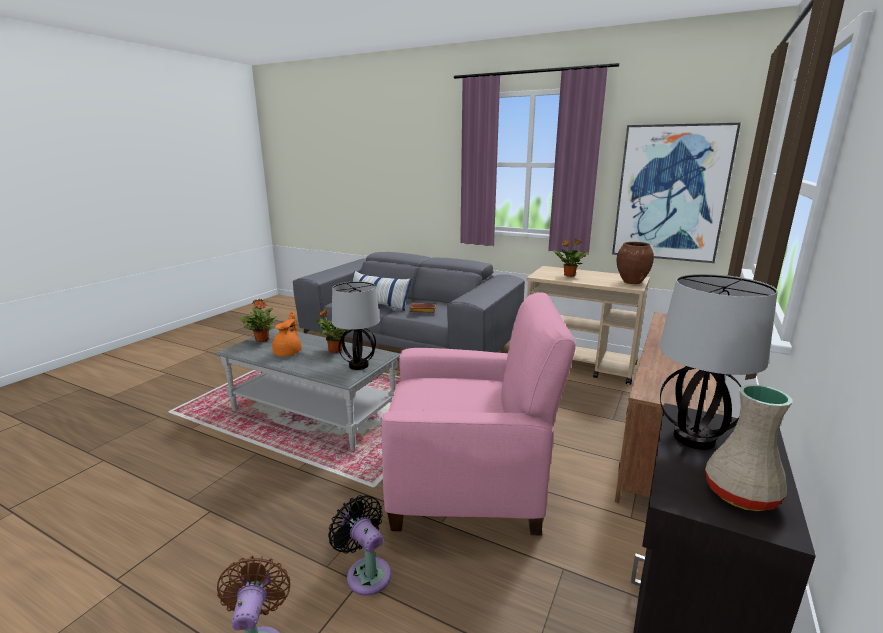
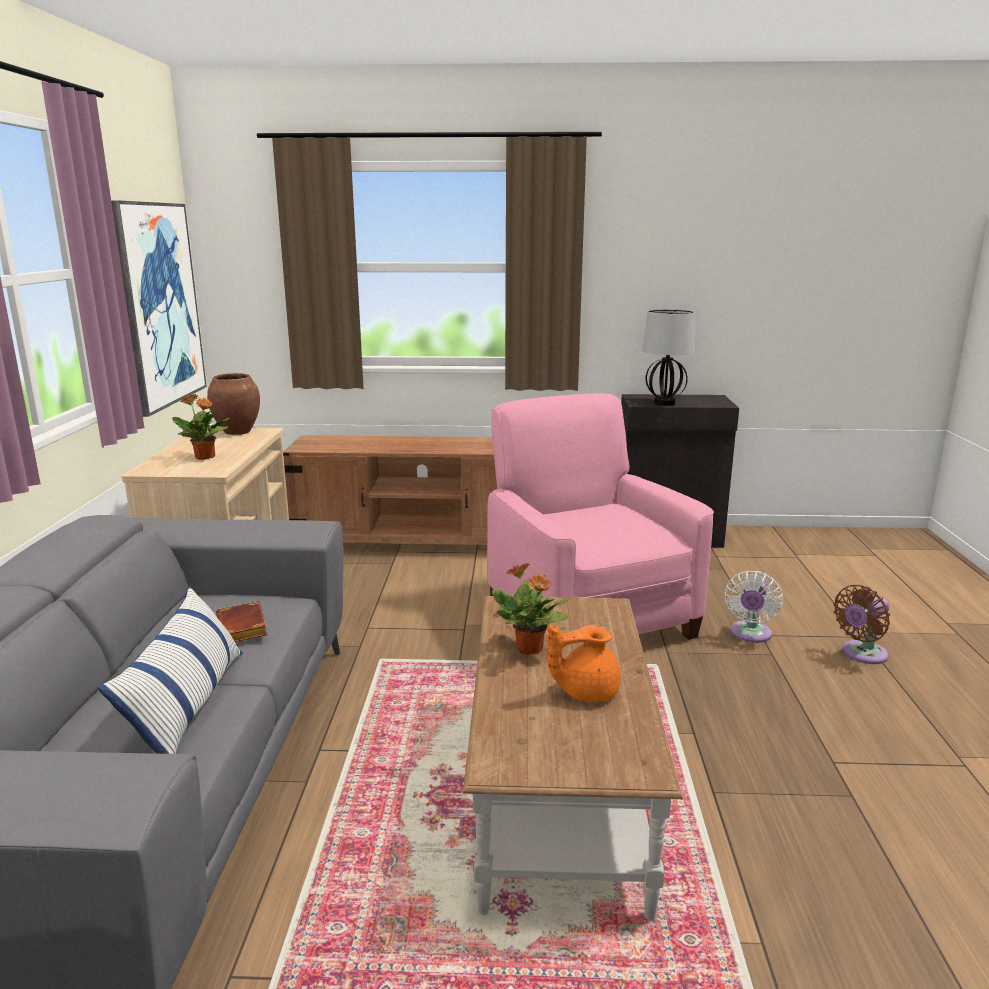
camera: 115 degrees left, 0 degrees up
grey coffee table [215,328,400,451] -> brown coffee table [463,596,683,920]
potted plant [240,299,277,342] -> none
black fan [328,495,391,596] -> white fan [725,571,783,643]
table lamp [332,281,380,370] -> none
beige vase [705,384,793,511] -> none

